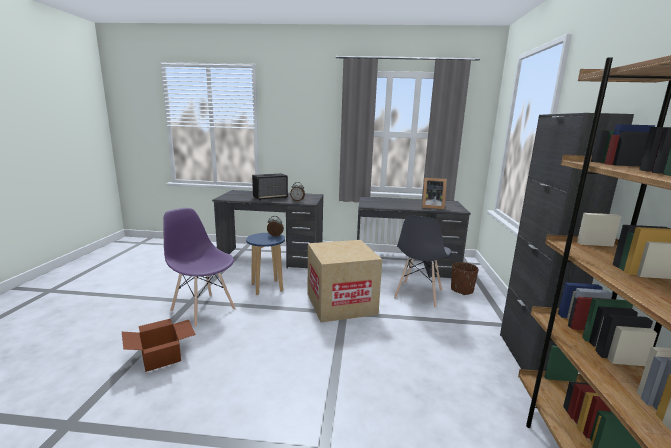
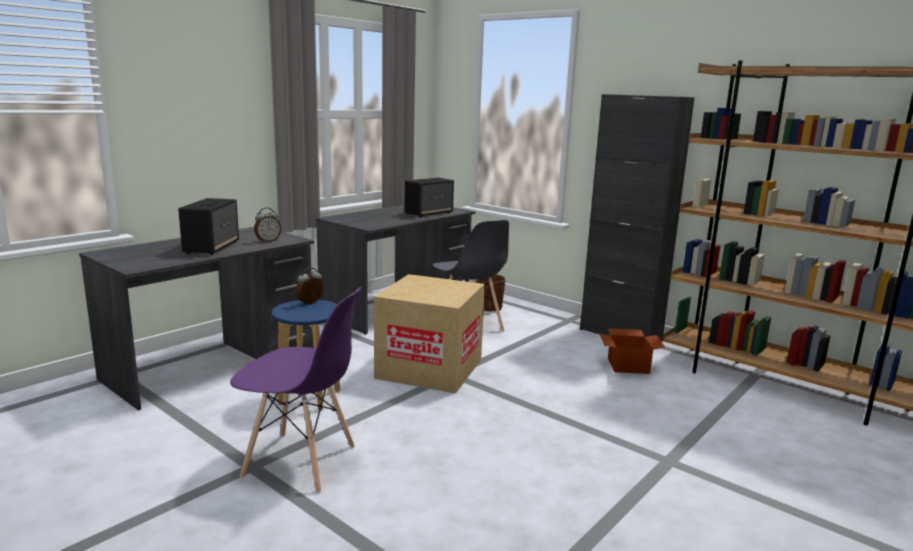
camera: 55 degrees left, 0 degrees up
cardboard box [122,319,196,372] -> cardboard box moved to [599,328,665,374]
purple chair [163,208,236,327] -> purple chair turned 150 degrees counterclockwise [230,287,362,494]
picture frame [422,177,447,210] -> speaker [404,177,454,217]

